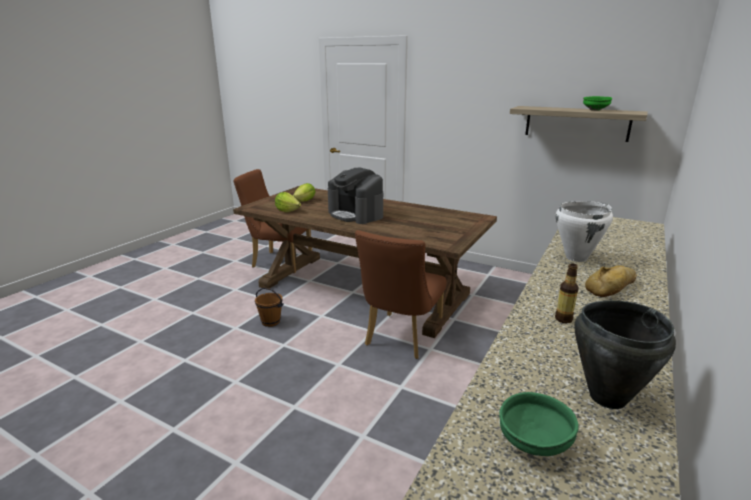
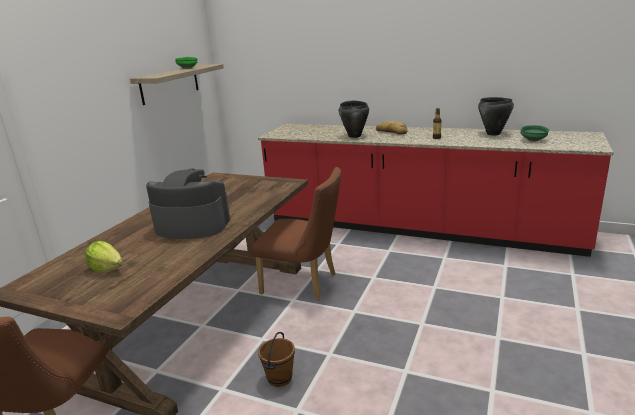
camera: 95 degrees left, 0 degrees up
lettuce [275,192,301,212] -> none
coffee machine [328,167,383,224] -> coffee machine turned 120 degrees counterclockwise [146,169,230,239]
white cooking pot [556,201,613,262] -> black cooking pot [339,101,369,138]

